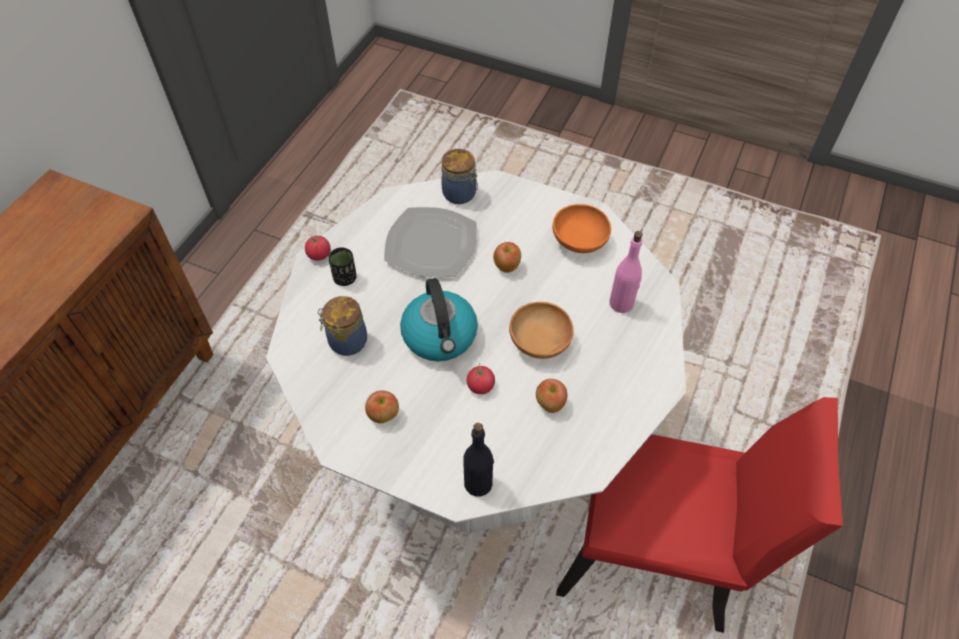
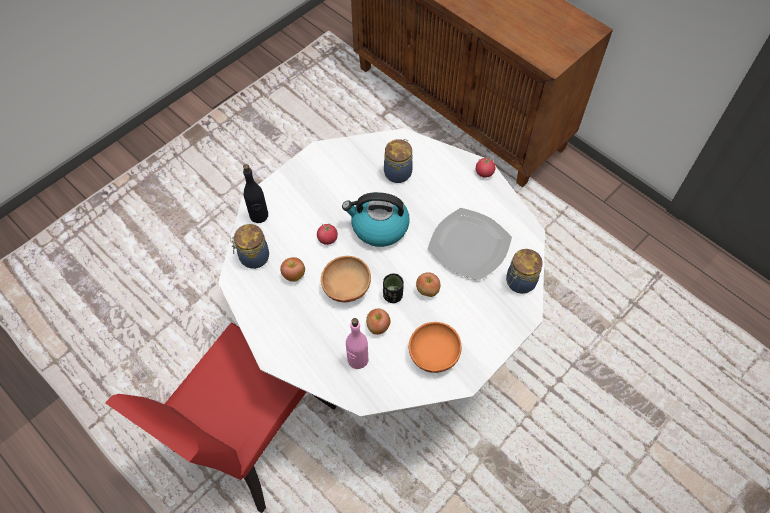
camera: 110 degrees right, 5 degrees up
black cup [328,247,356,286] -> black cup moved to [383,273,404,303]
apple [365,391,399,423] -> apple moved to [366,308,391,335]
none -> jar [230,224,269,269]

